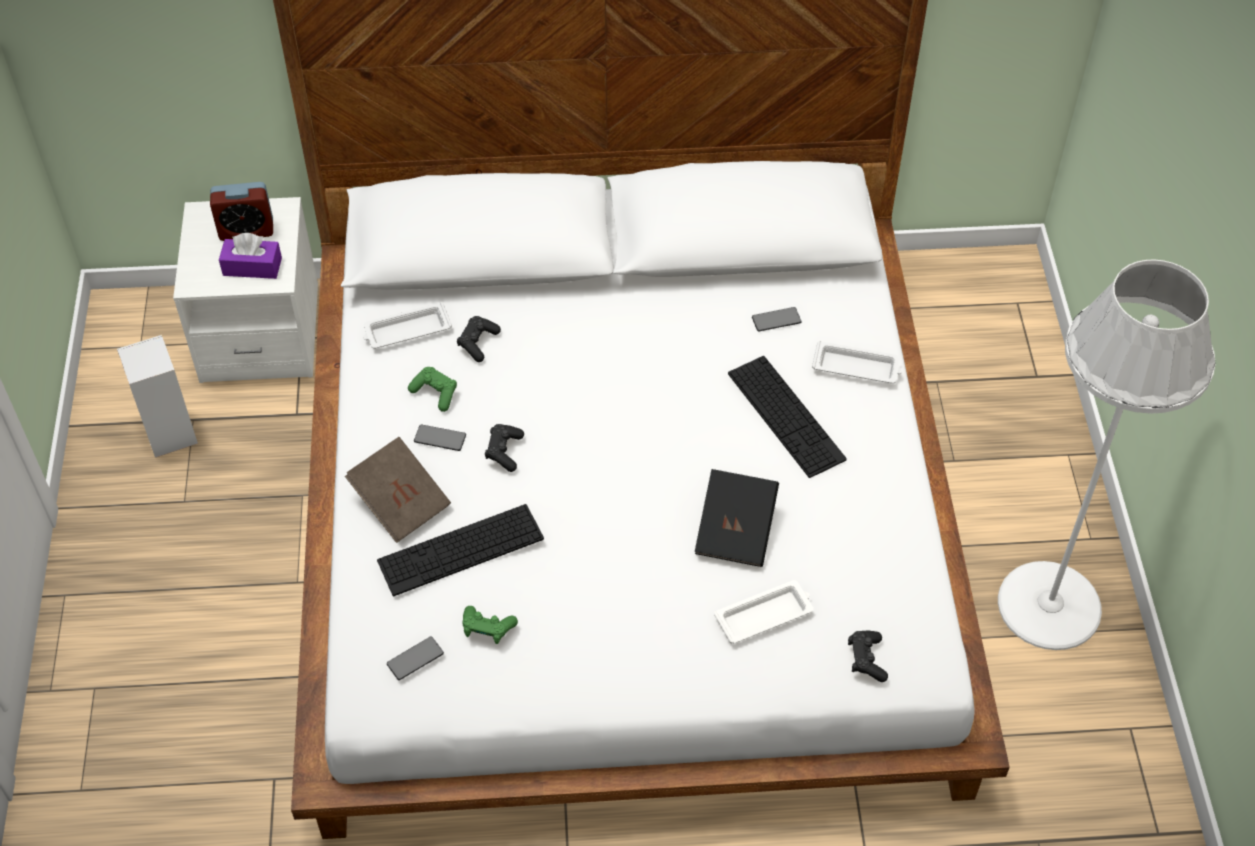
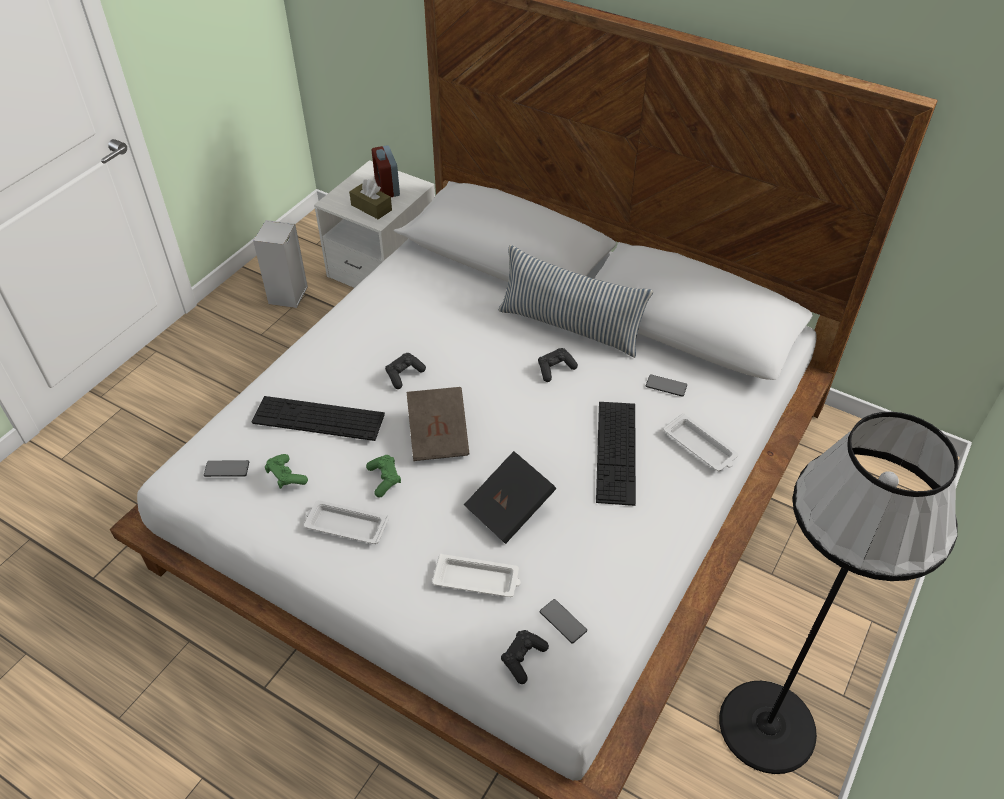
camera: 35 degrees right, 5 degrees down
alarm clock [210,182,273,241] -> alarm clock turned 45 degrees clockwise [372,145,400,197]
purple tissue box [219,233,282,279] -> brown tissue box [349,179,392,219]
brown book [345,437,451,543] -> brown book moved to [407,387,469,461]
white tray [363,302,452,349] -> white tray moved to [304,500,389,544]
green game controller [408,367,457,412] -> green game controller moved to [366,455,401,498]
phone [414,425,466,451] -> phone moved to [540,599,587,643]
black game controller [457,316,501,362] -> black game controller moved to [538,348,578,382]
white floor lamp [998,259,1216,650] -> black floor lamp [719,412,959,774]
none -> pillow [499,245,653,358]

